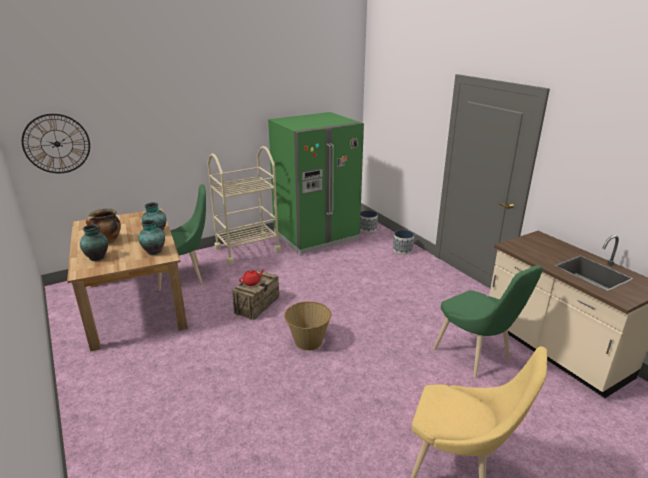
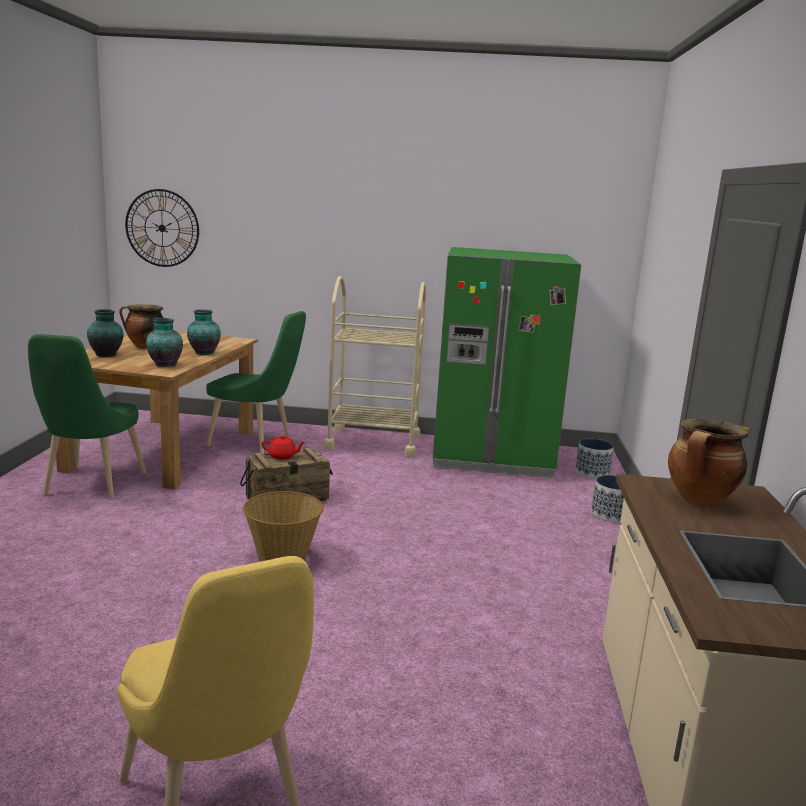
camera: 35 degrees right, 10 degrees down
green chair [433,265,543,378] -> green chair moved to [28,334,146,500]
none -> cooking pot [668,419,748,506]

